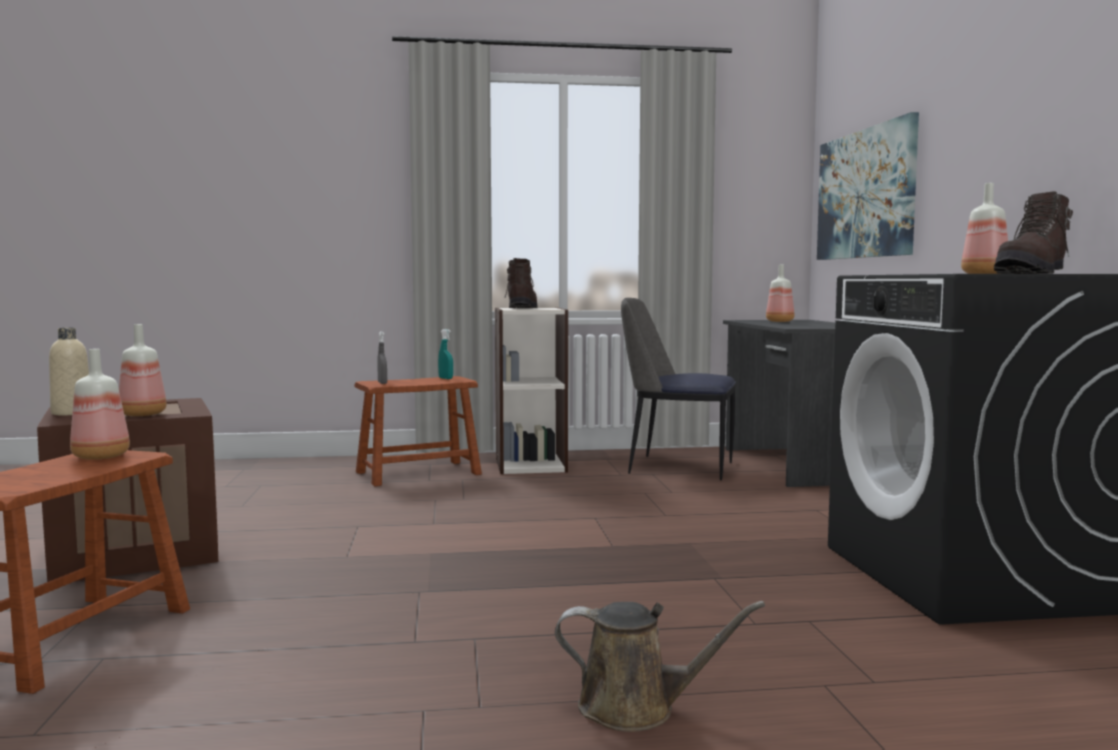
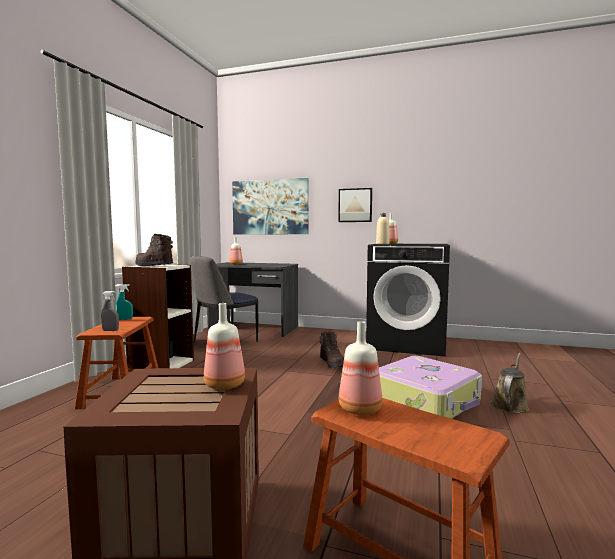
camera: 65 degrees left, 0 degrees up
beige bottle [49,328,89,416] -> beige bottle moved to [376,213,390,244]
brown boot [994,191,1073,274] -> brown boot moved to [320,332,344,368]
none -> picture [338,188,372,222]
none -> suitcase [379,356,482,419]

